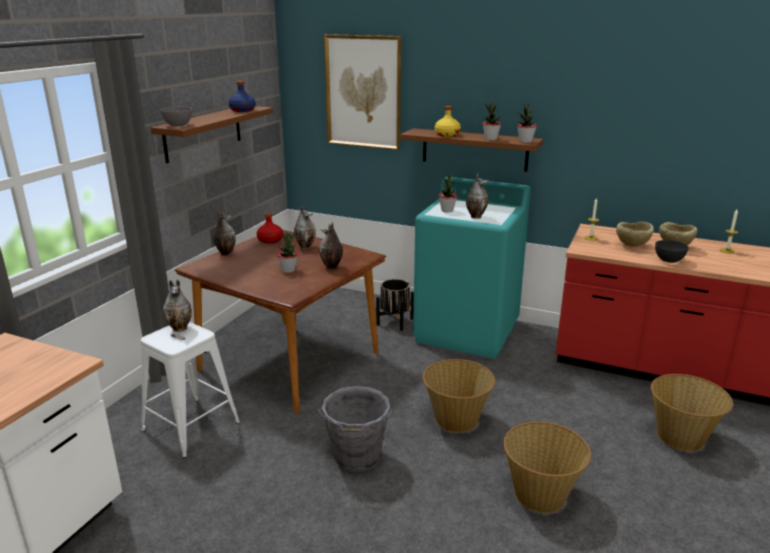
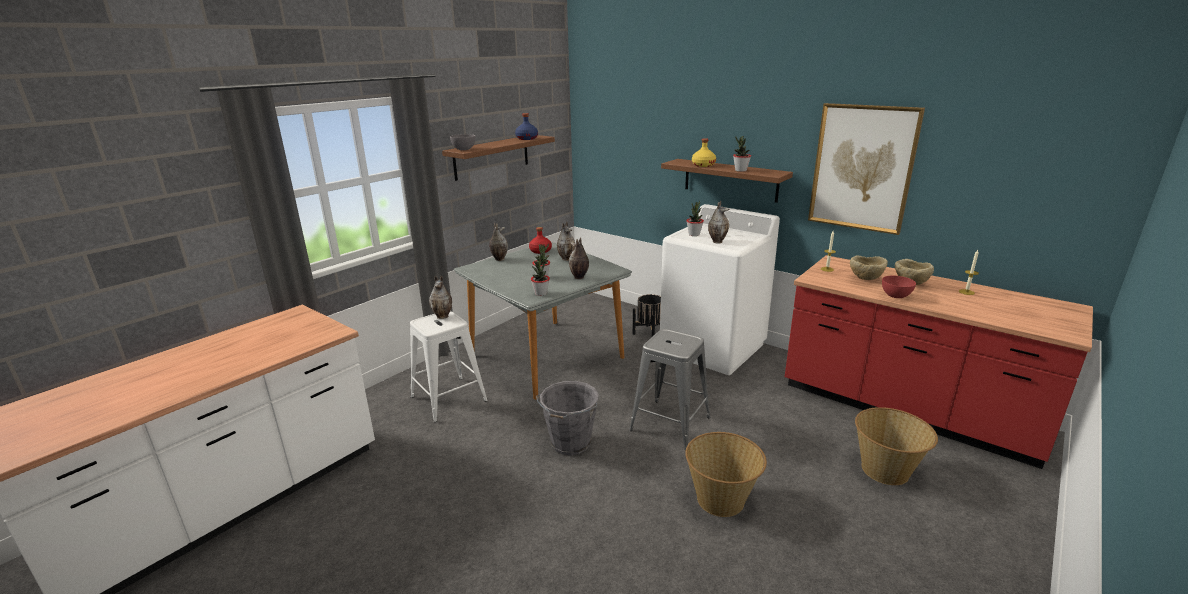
camera: 15 degrees right, 0 degrees up
brown dining table [175,230,386,414] -> grey dining table [454,242,632,400]
picture [324,34,401,150] -> picture moved to [808,103,925,235]
turquoise washing machine [413,177,531,359] -> white washing machine [660,204,780,375]
basket [423,359,495,433] -> grey stool [629,329,710,450]
potted plant [517,103,537,143] -> potted plant moved to [531,256,550,296]
grey bowl [655,240,689,263] -> red bowl [882,276,916,298]

